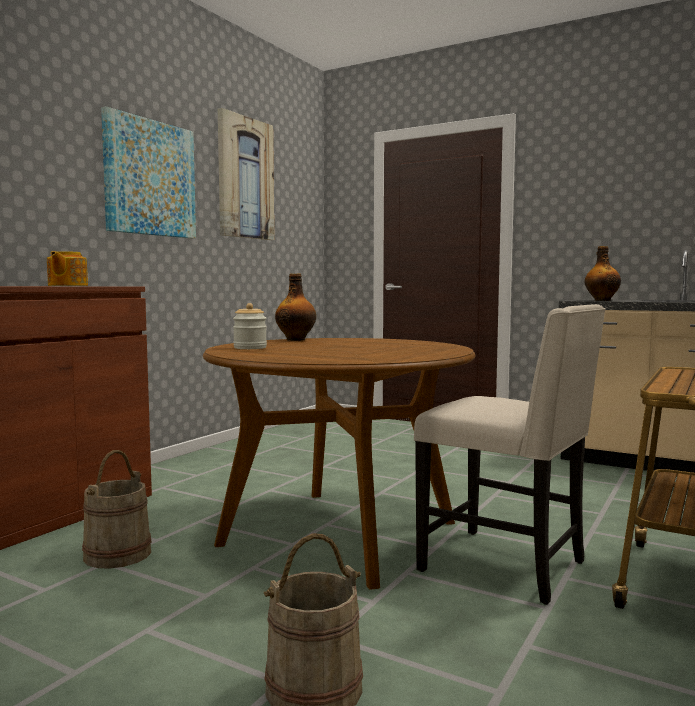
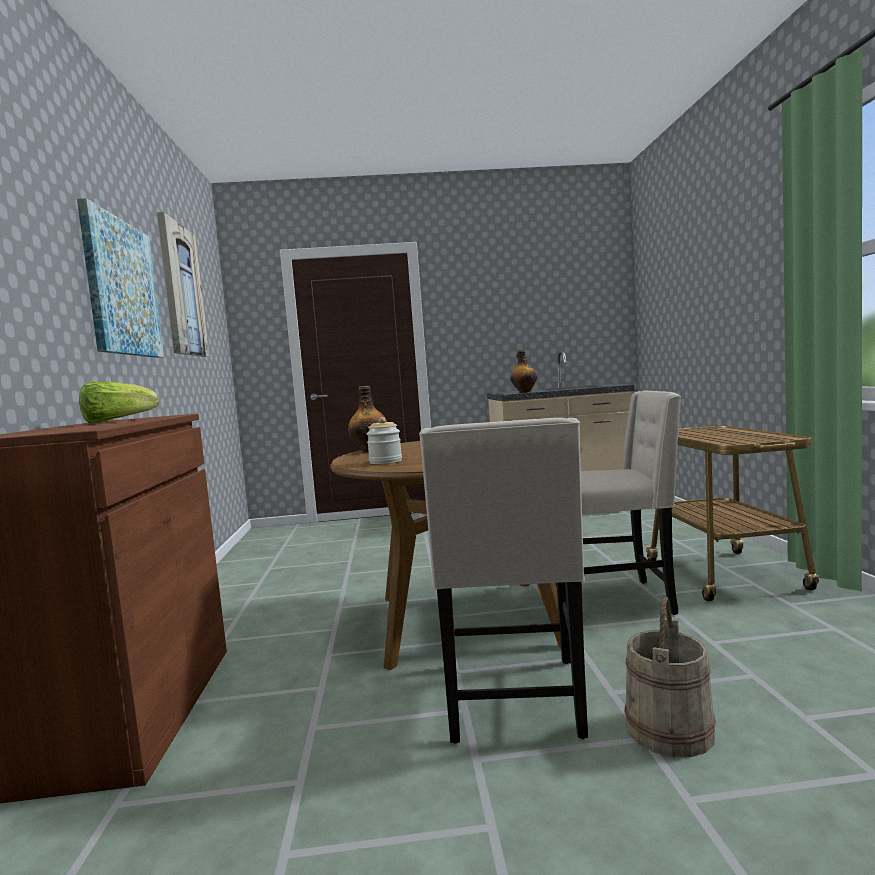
camera: 35 degrees left, 0 degrees up
teapot [47,251,88,286] -> lettuce [79,381,159,423]
beige bucket [82,450,151,569] -> none
none -> beige chair [419,418,588,744]

